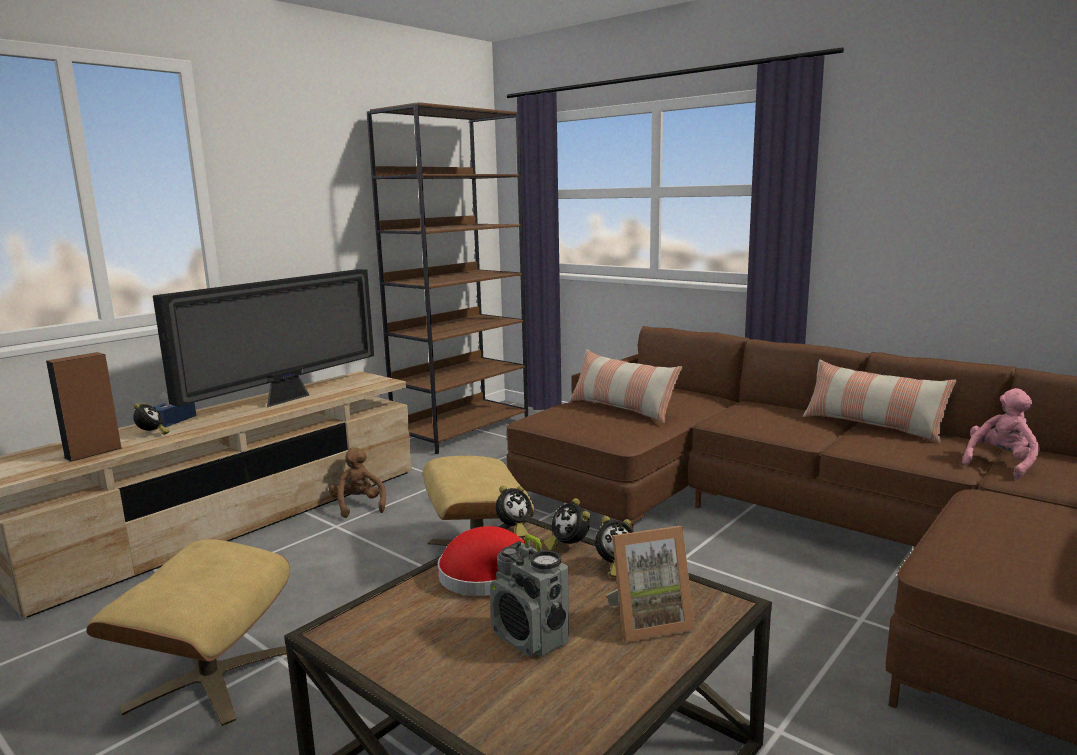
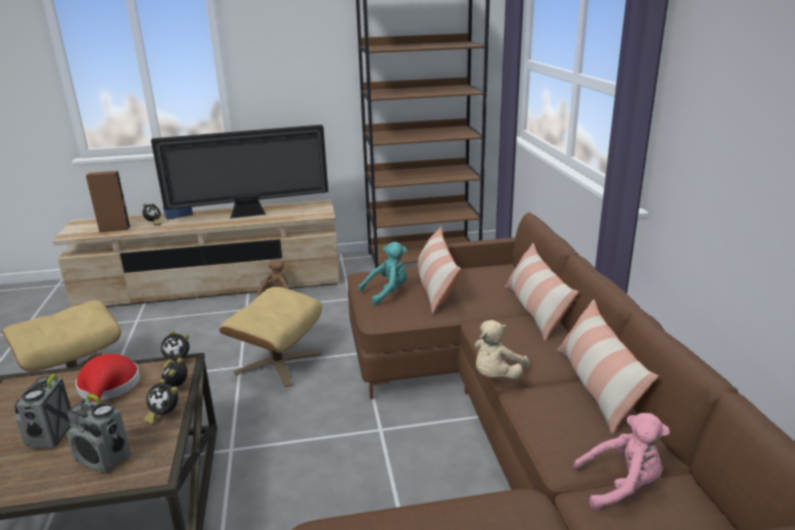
camera: 40 degrees right, 10 degrees up
picture frame [606,526,695,643] -> radio [66,394,131,473]
none -> turquoise plush toy [358,242,407,305]
none -> beige plush toy [475,320,530,379]
none -> pillow [505,243,579,341]

